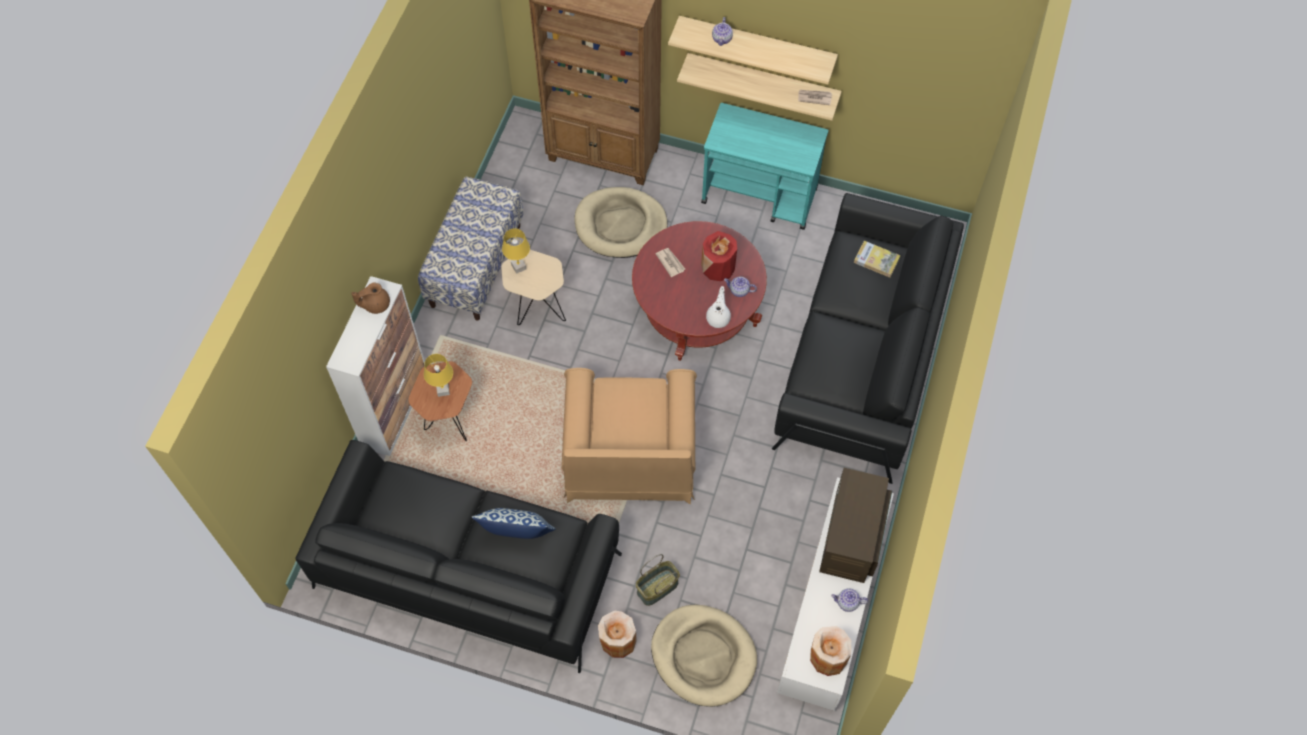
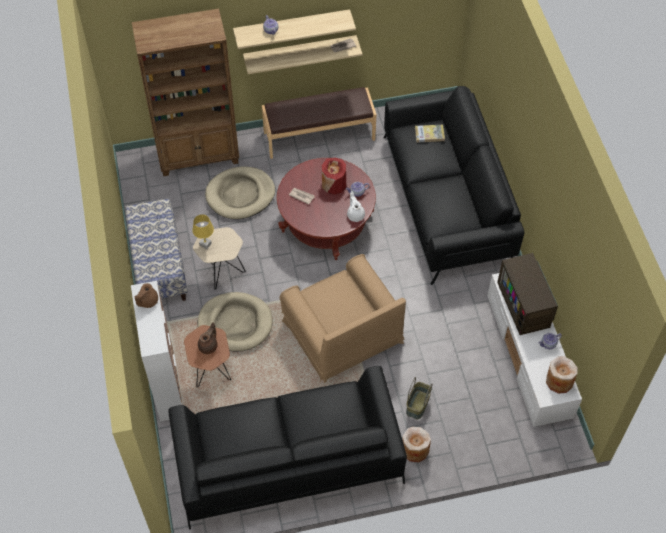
camera: 30 degrees left, 5 degrees down
yellow table lamp [424,354,453,397] -> brown teapot [198,323,218,354]
pillow [471,508,556,539] -> none
beige dog bed [651,604,757,707] -> beige dog bed moved to [198,292,273,352]
turquoise cart [701,103,829,230] -> brown bench [262,87,377,159]

